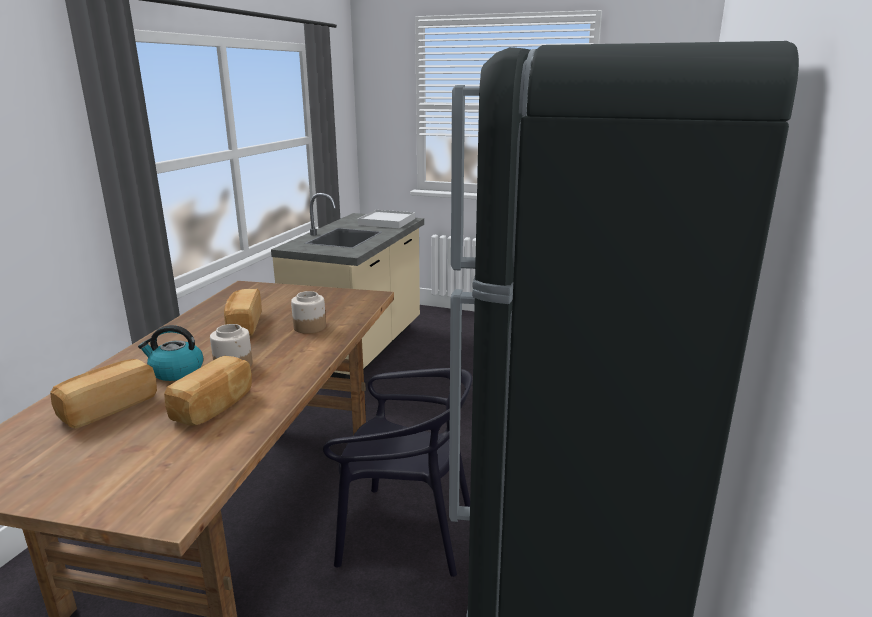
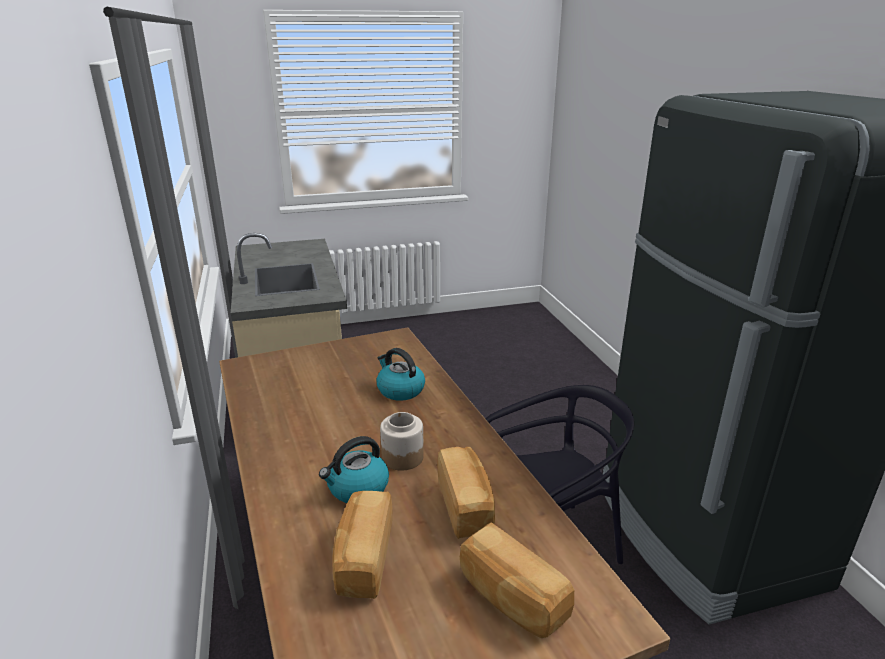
camera: 35 degrees left, 5 degrees up
bread [224,288,262,336] -> bread moved to [460,522,574,638]
jar [291,291,326,334] -> kettle [376,348,425,401]
white tray [358,210,415,228] -> none

